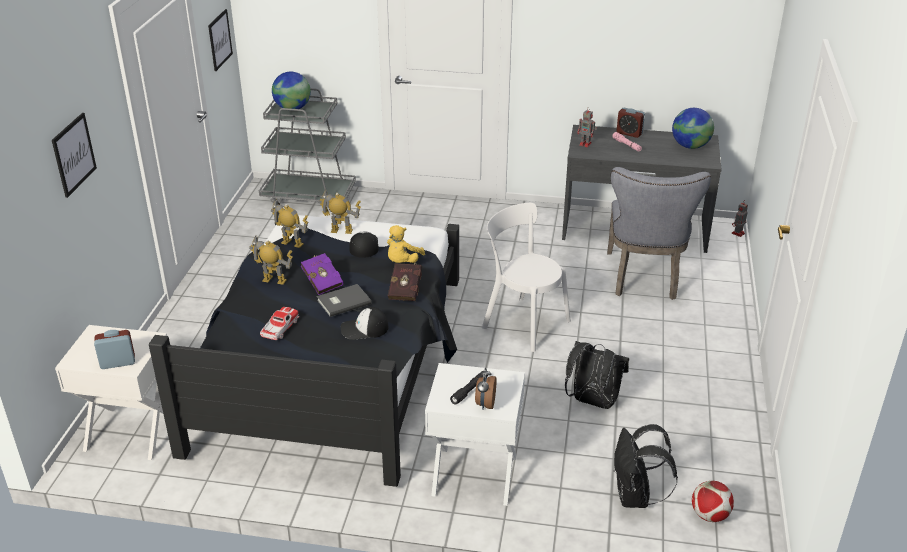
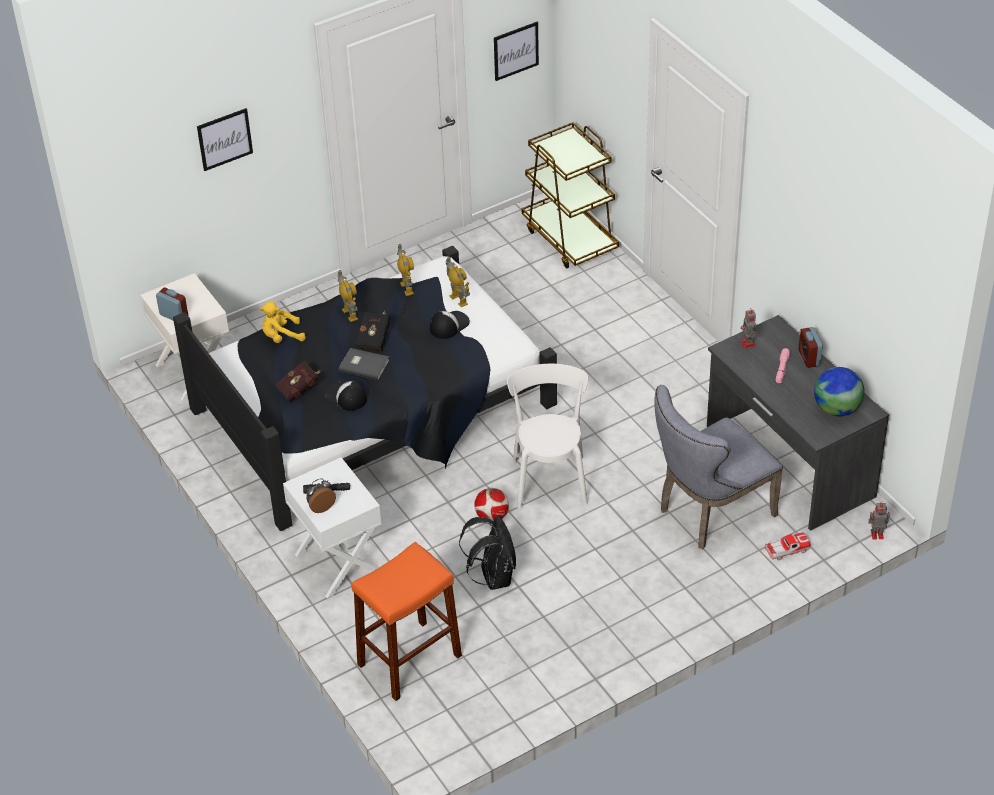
camera: 50 degrees right, 10 degrees up
grey cart [259,88,356,210] -> brown cart [522,122,619,268]
toy car [260,307,299,340] -> toy car moved to [765,533,811,560]
globe [272,72,311,111] -> none
purple book [301,253,344,295] -> black book [356,311,390,351]
yellow plush toy [387,225,425,263] -> yellow plush toy moved to [260,301,306,343]
red book [388,263,422,301] -> red book moved to [276,360,321,402]
black backpack [614,424,678,508] -> orange stool [352,542,462,701]
football [692,481,734,522] -> football moved to [474,488,509,521]

